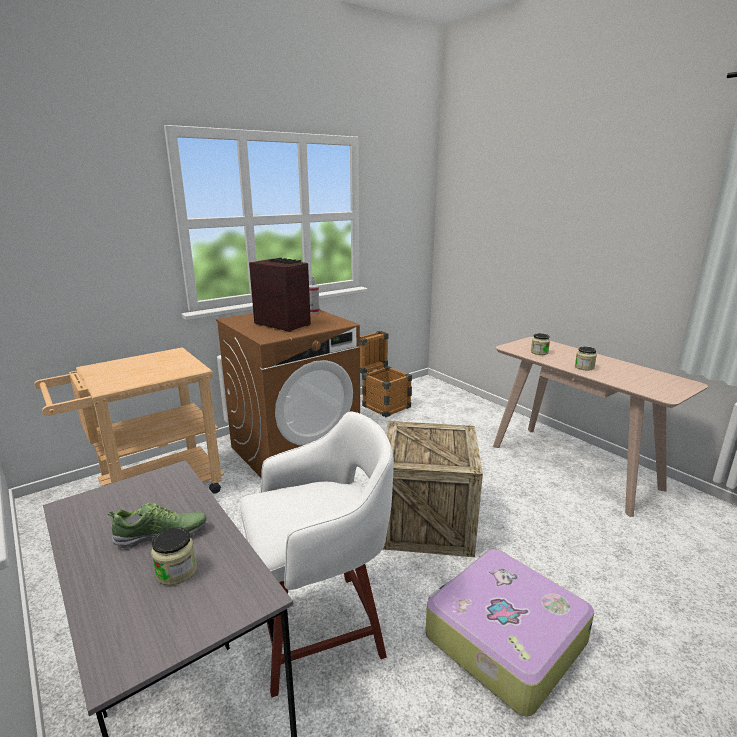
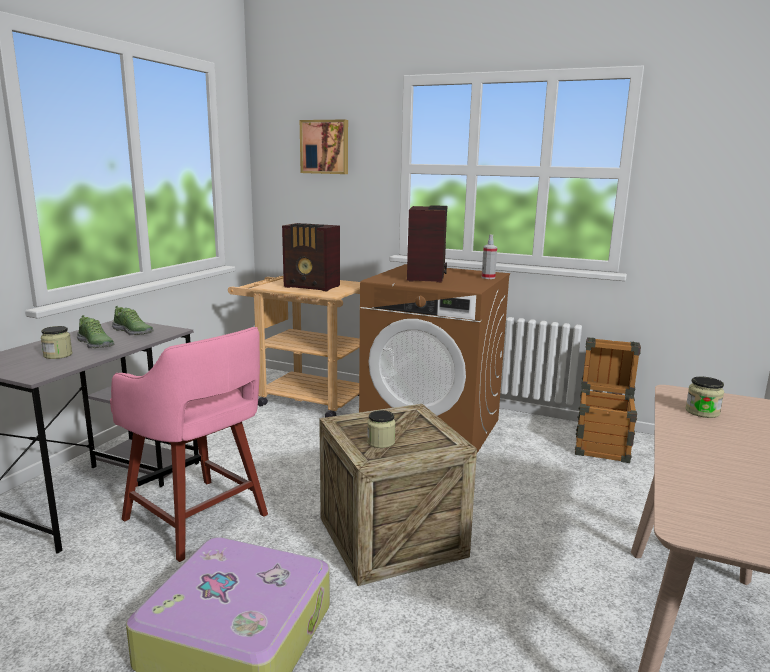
camera: 60 degrees right, 5 degrees down
white stool [240,411,394,697] -> pink stool [110,327,268,562]
jar [575,347,597,371] -> jar moved to [367,410,395,448]
none -> shoe [112,306,154,335]
none -> radio [282,223,340,291]
none -> picture [300,120,348,174]

